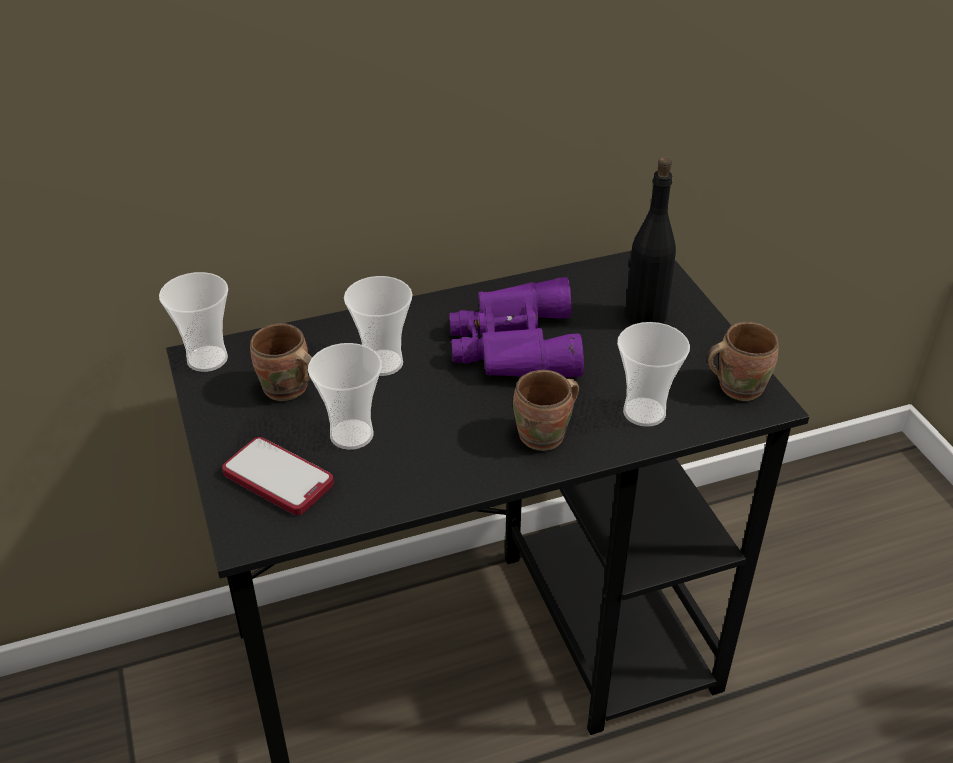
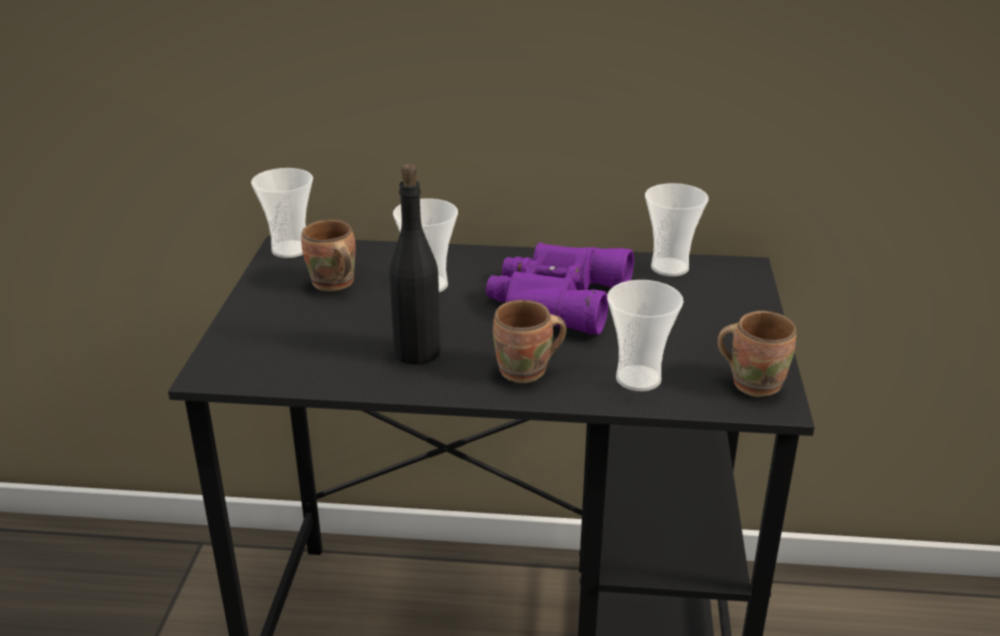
camera: 25 degrees right, 10 degrees down
phone [222,437,334,515] -> none
cup [308,343,382,450] -> cup moved to [645,183,709,277]
black bottle [625,157,676,325] -> black bottle moved to [389,164,441,365]

